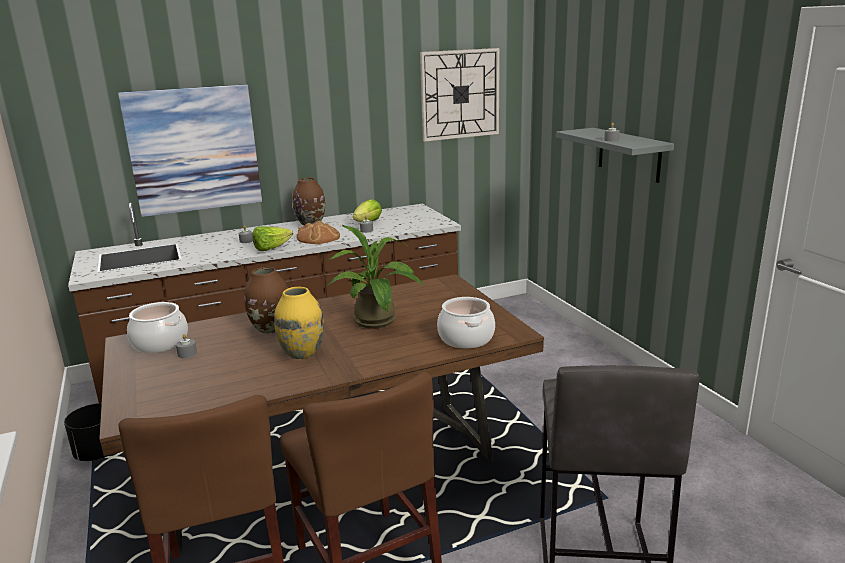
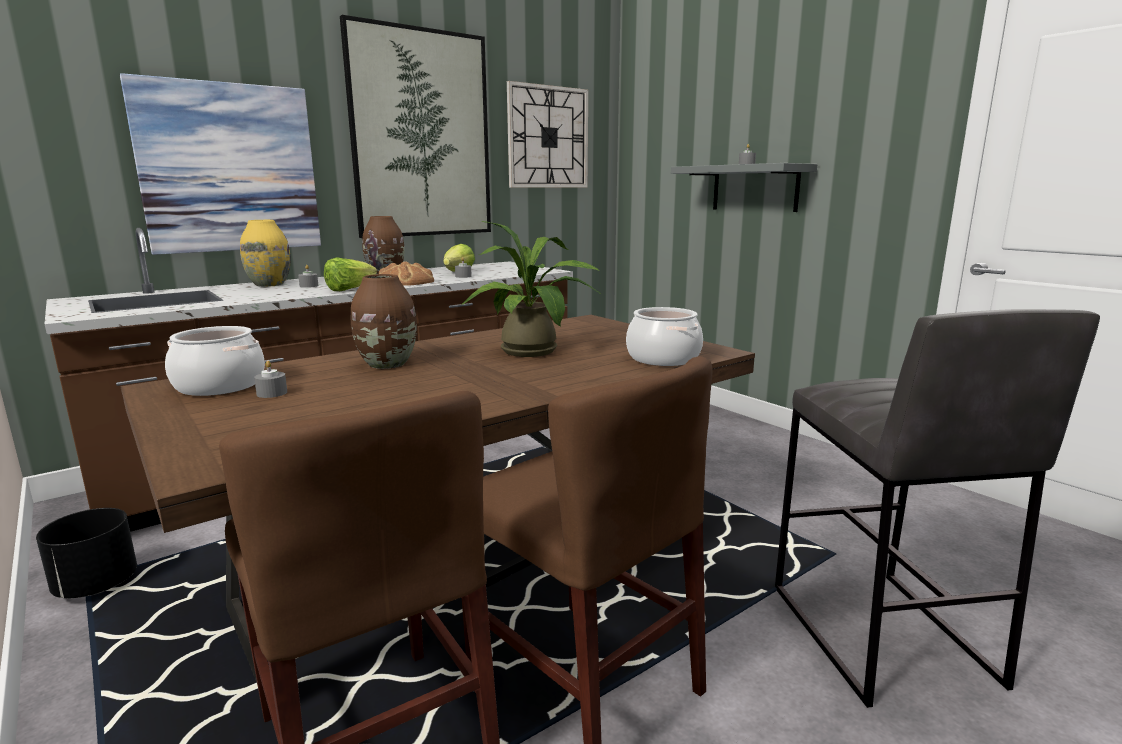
camera: 15 degrees left, 5 degrees down
yellow vase [274,287,324,359] -> yellow vase moved to [240,220,290,287]
none -> picture [340,15,491,238]

